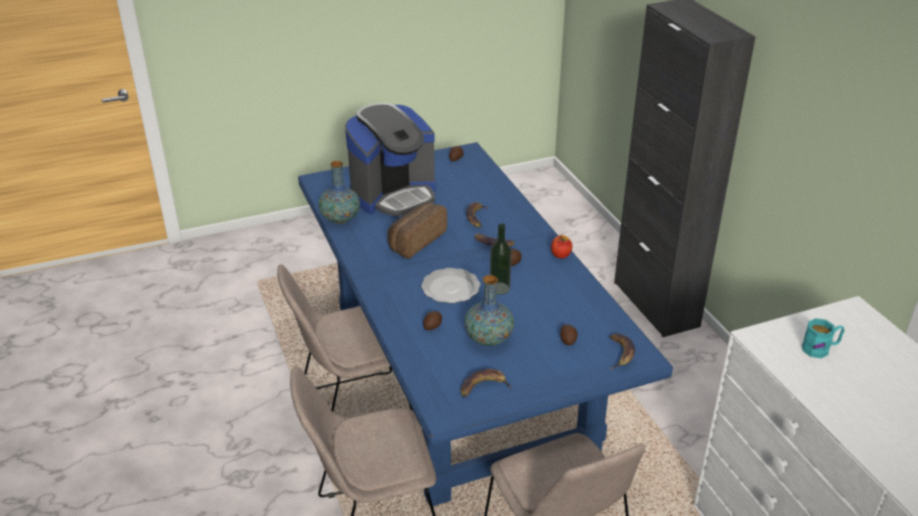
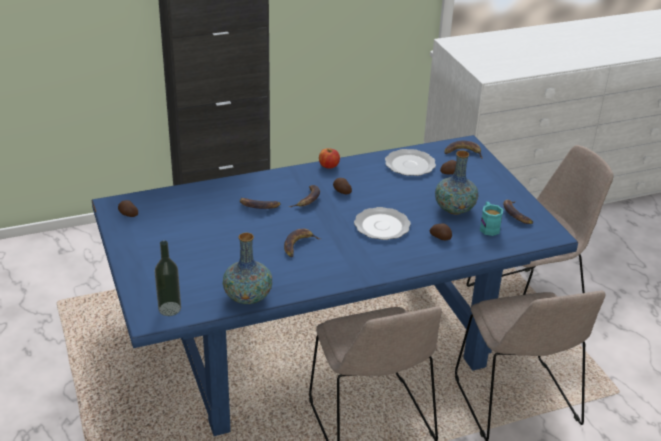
camera: 90 degrees left, 0 degrees up
coffee machine [345,103,435,217] -> none
bread [387,202,447,259] -> banana [284,229,321,257]
bottle [490,223,512,295] -> bottle moved to [155,241,181,316]
turquoise mug [802,318,844,358] -> turquoise mug moved to [480,202,503,236]
none -> plate [385,149,436,176]

